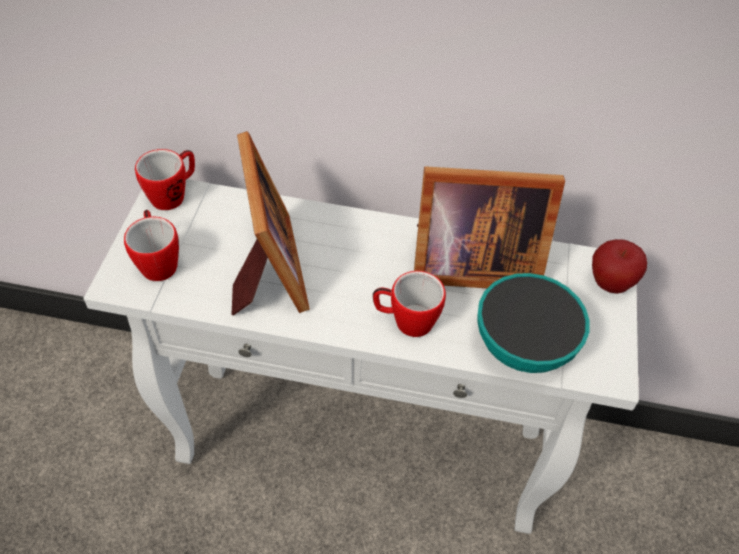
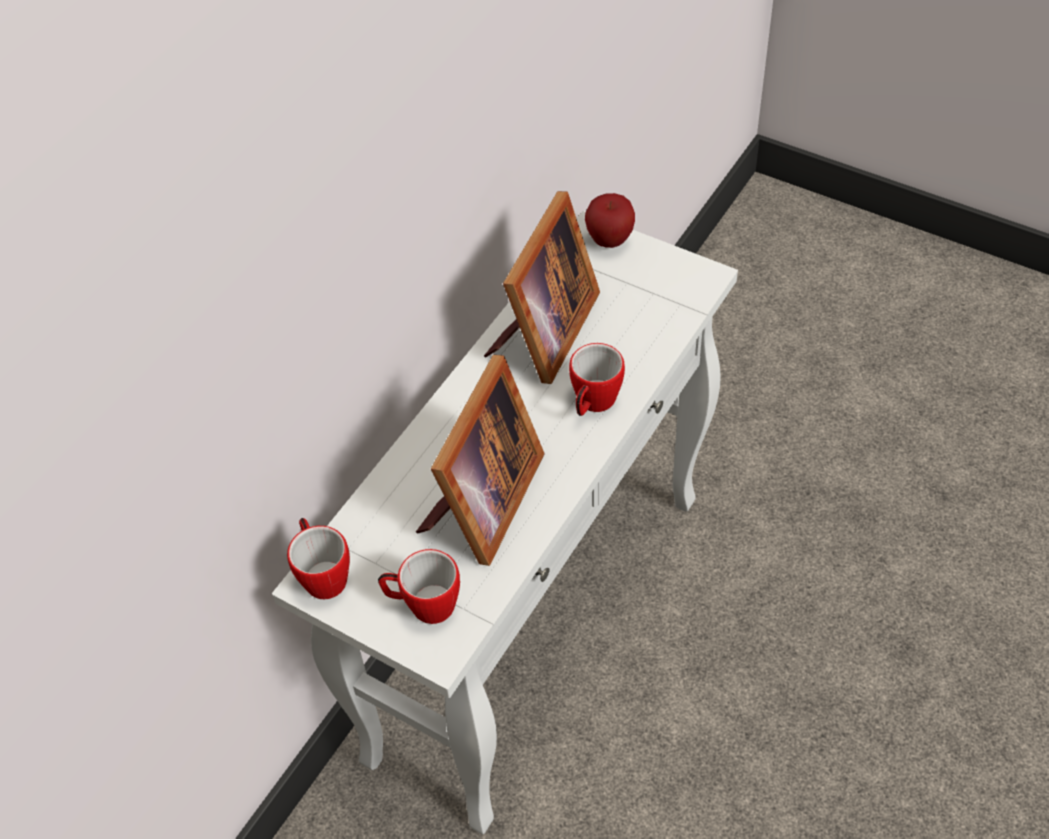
camera: 65 degrees left, 0 degrees up
picture frame [232,131,310,316] -> picture frame turned 105 degrees clockwise [416,355,544,566]
bowl [477,273,590,373] -> none

